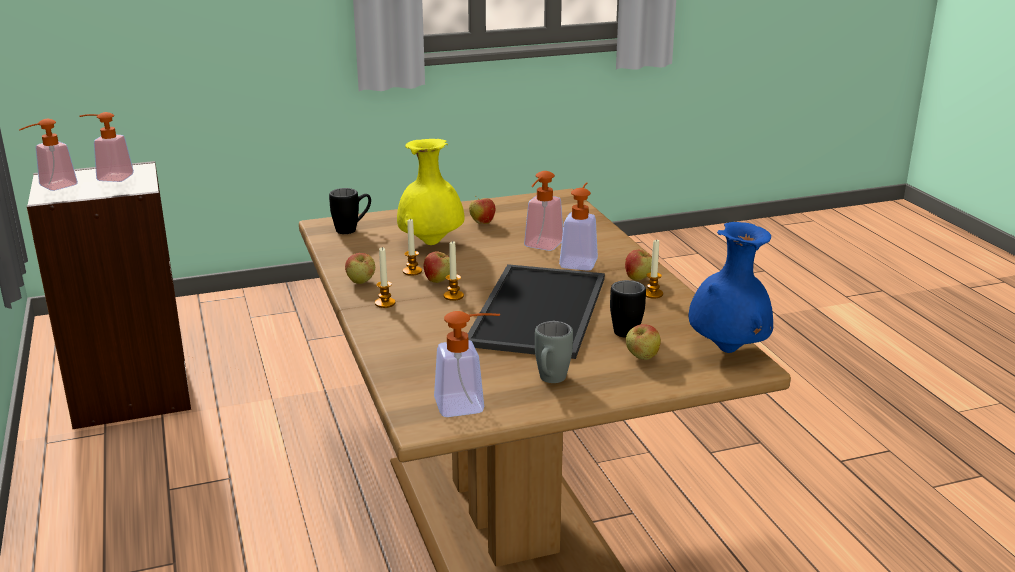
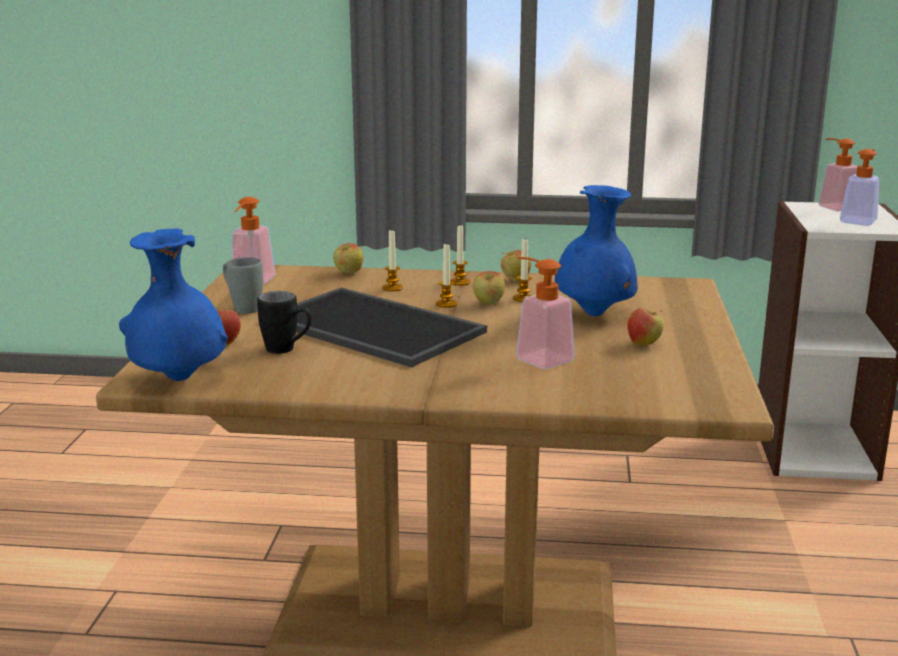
camera: 115 degrees right, 5 degrees down
black mug [329,188,371,234] -> none
yellow vase [397,139,464,245] -> blue vase [555,185,638,317]
soap dispenser [559,182,598,271] -> none
apple [625,250,652,281] -> apple moved to [333,243,363,274]
candle [646,238,663,299] -> candle moved to [382,229,403,292]

